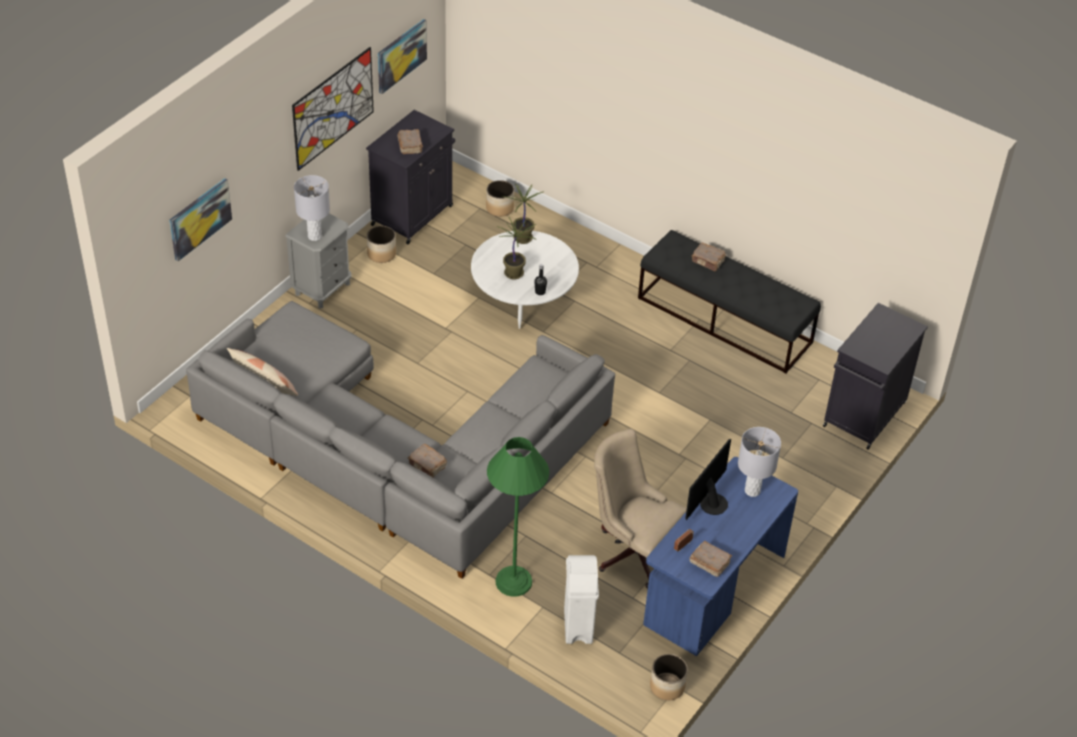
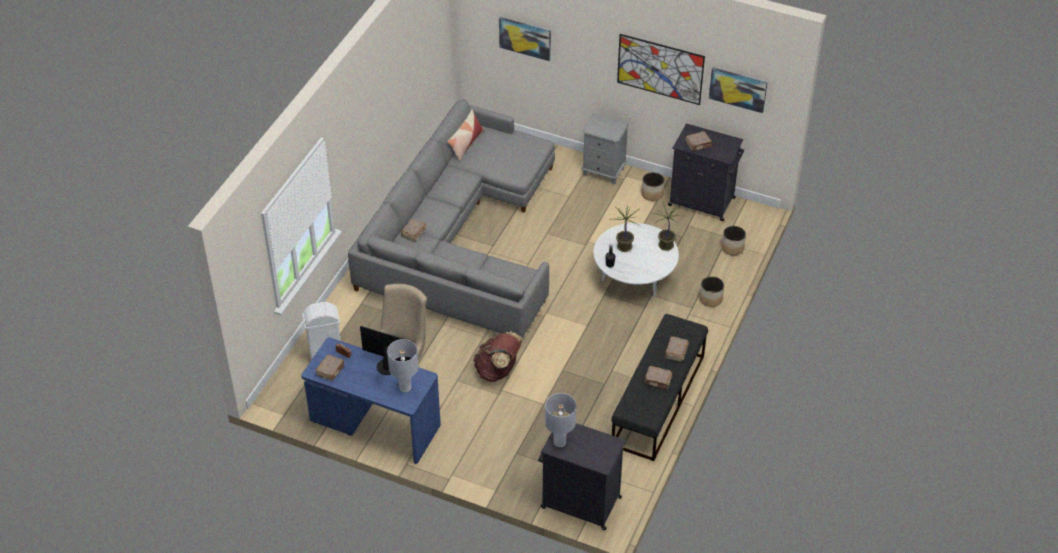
camera: 80 degrees right, 0 degrees up
grey table lamp [294,175,330,241] -> grey table lamp moved to [545,393,576,447]
green floor lamp [487,437,549,597] -> none
planter [650,654,688,700] -> planter moved to [699,276,724,307]
none -> brown backpack [473,332,523,382]
none -> brown book [645,366,672,390]

